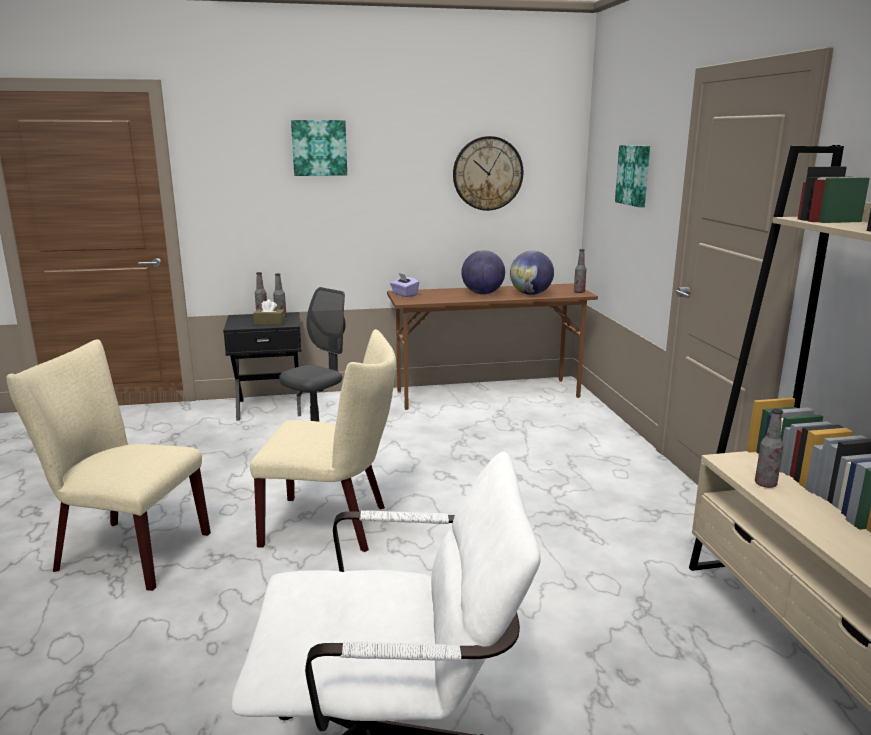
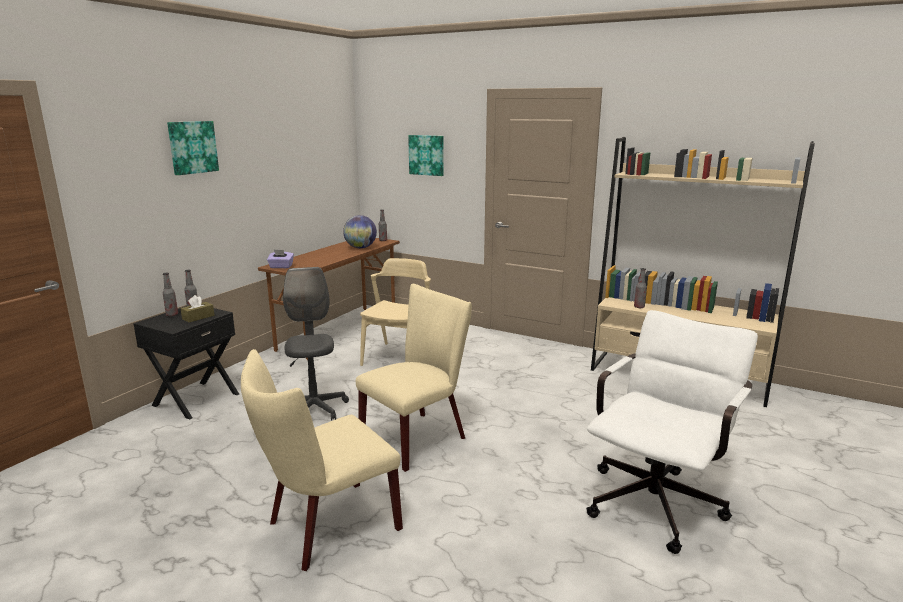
camera: 50 degrees left, 0 degrees up
wall clock [453,136,523,211] -> none
globe [461,250,505,294] -> none
none -> beige chair [360,258,431,366]

